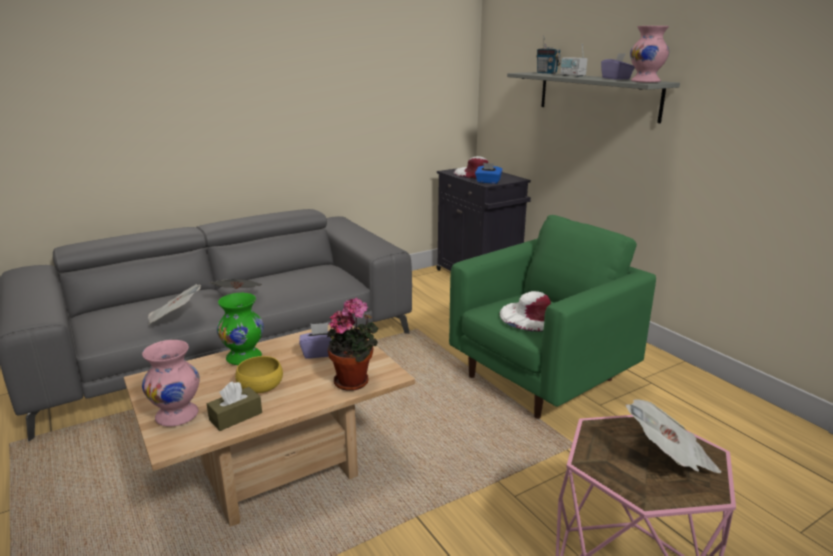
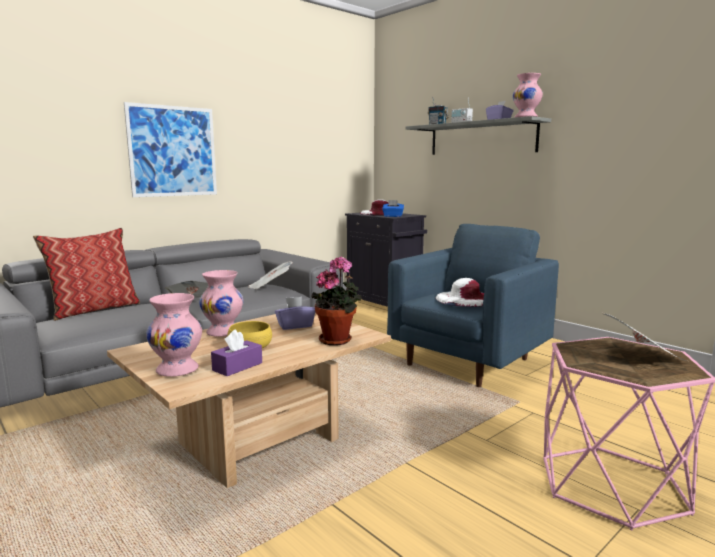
camera: 10 degrees left, 10 degrees down
newspaper [148,284,201,325] -> newspaper moved to [248,261,293,289]
brown tissue box [207,382,262,431] -> purple tissue box [211,330,262,376]
green vase [217,293,264,365] -> pink vase [199,270,244,337]
green armchair [449,215,656,419] -> blue armchair [387,224,559,387]
none -> pillow [33,228,140,321]
none -> picture [124,102,217,197]

